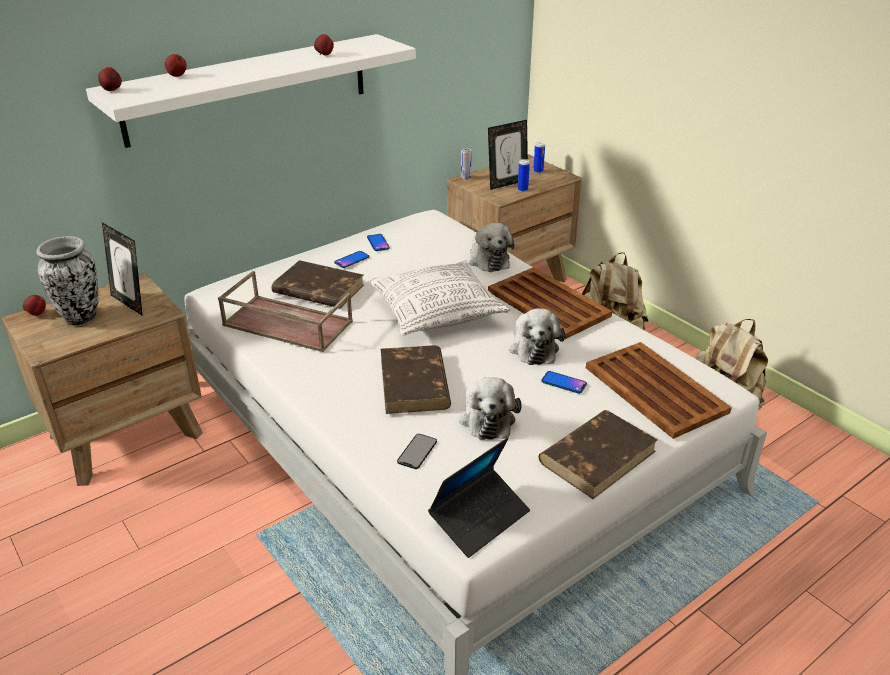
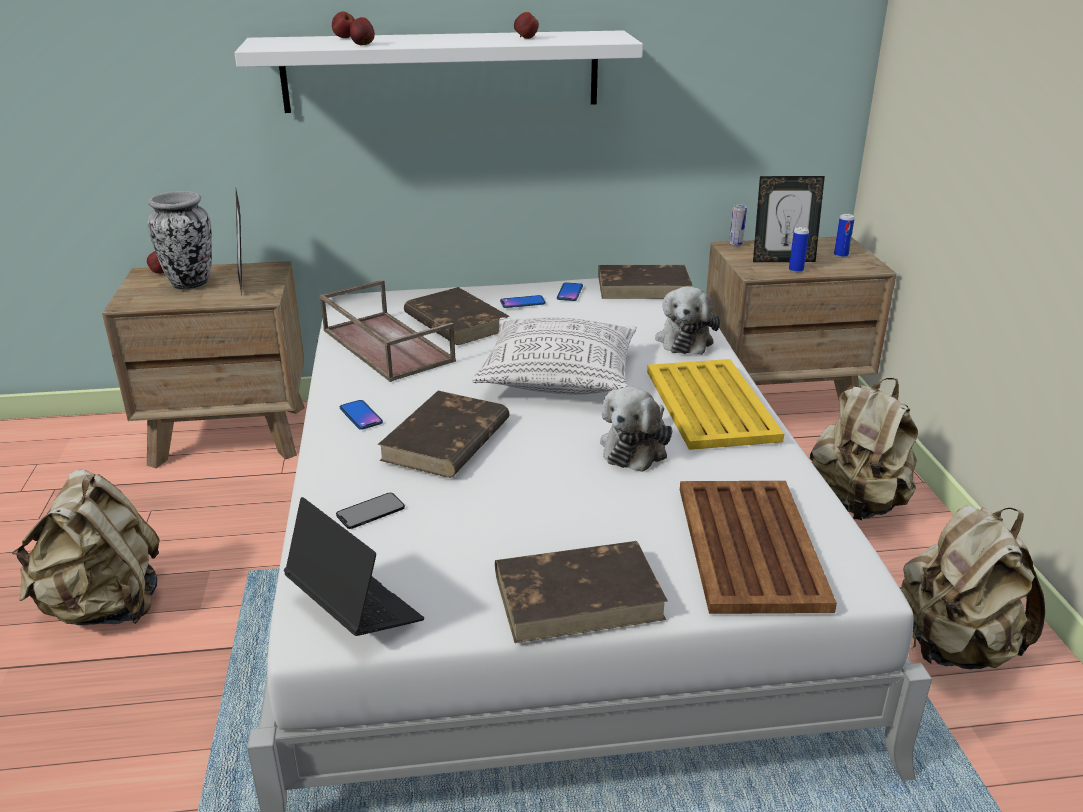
camera: 30 degrees right, 5 degrees down
apple [98,67,122,91] -> apple moved to [350,17,375,45]
laptop [428,437,530,558] -> laptop turned 120 degrees counterclockwise [284,497,424,636]
plush toy [459,377,522,440] -> none
brown tray [488,267,612,339] -> yellow tray [647,359,784,450]
phone [541,371,587,394] -> phone moved to [340,400,383,430]
none -> beige backpack [12,470,160,625]
none -> brown book [598,265,693,299]

